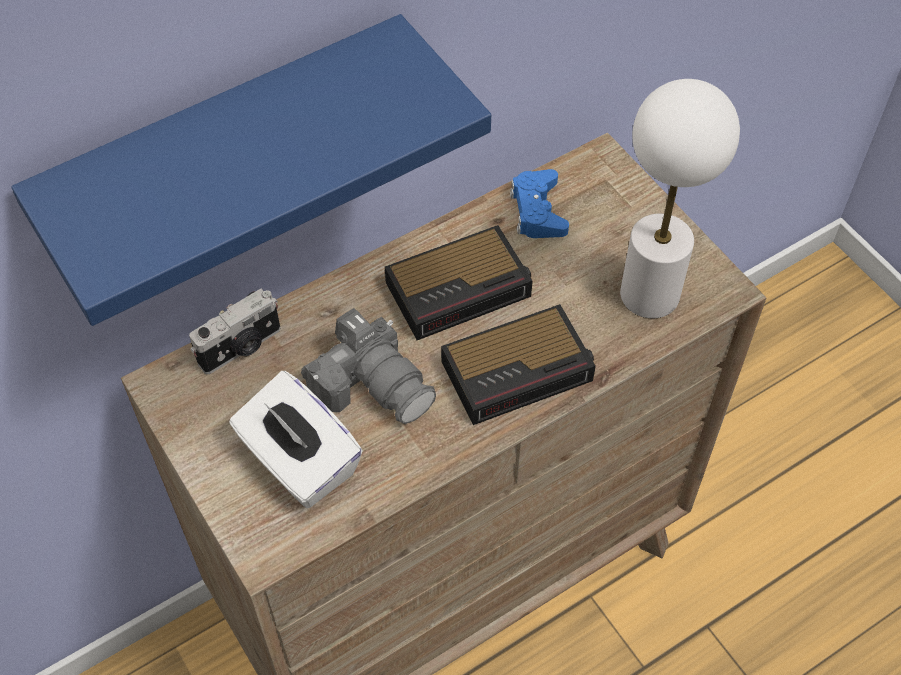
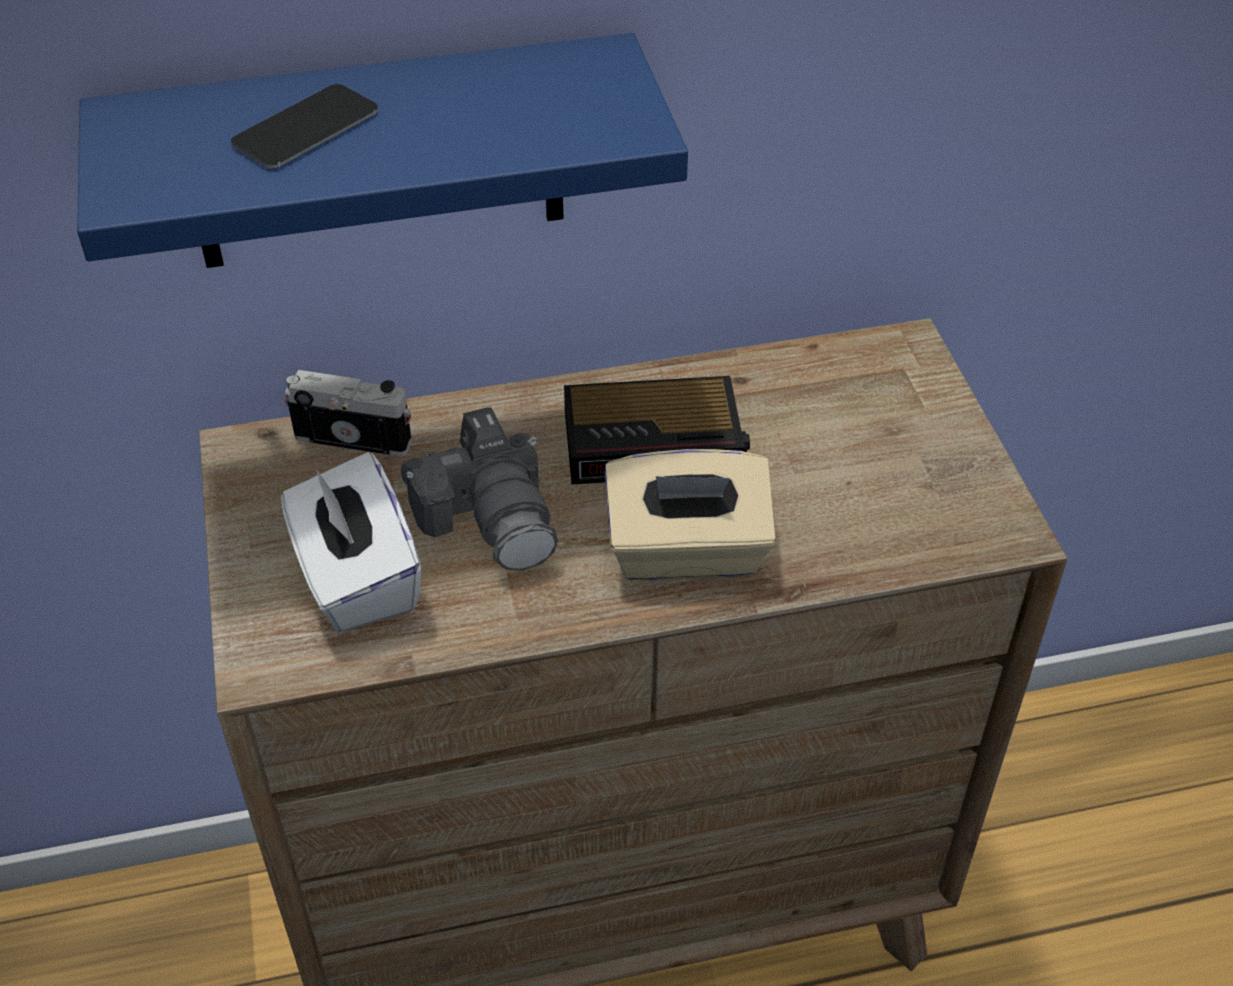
camera: 20 degrees right, 10 degrees down
camera [189,289,280,374] -> camera turned 150 degrees counterclockwise [284,370,412,456]
alarm clock [441,304,596,425] -> beige tissue box [604,449,776,581]
blue game controller [510,169,569,238] -> none
white table lamp [620,79,740,318] -> none
none -> phone [231,84,378,169]

